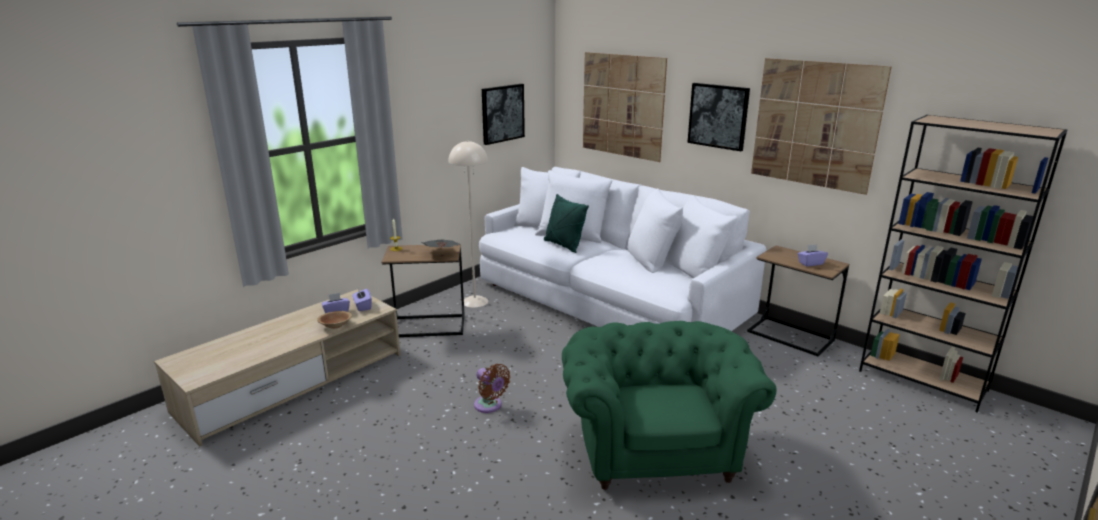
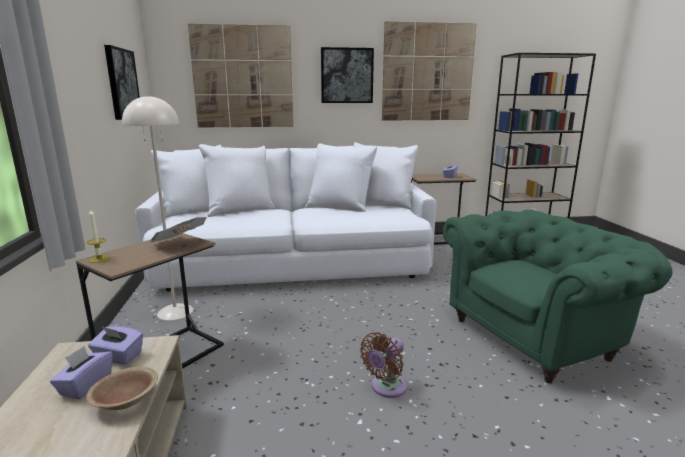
camera: 50 degrees left, 5 degrees down
brown fan [474,364,511,413] -> brown fan turned 135 degrees clockwise [360,332,407,398]
green pillow [544,194,589,253] -> none
green armchair [562,321,777,490] -> green armchair turned 120 degrees clockwise [443,210,672,383]

